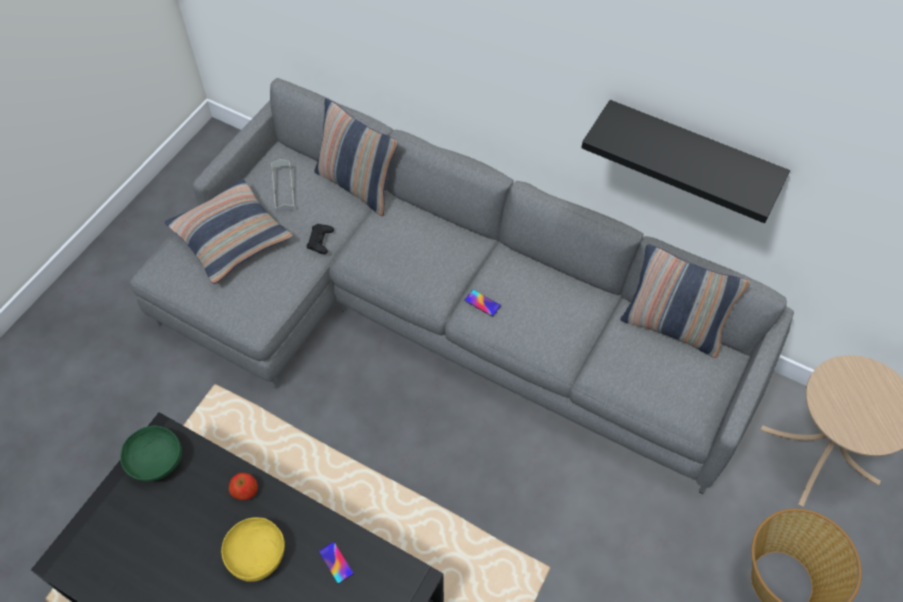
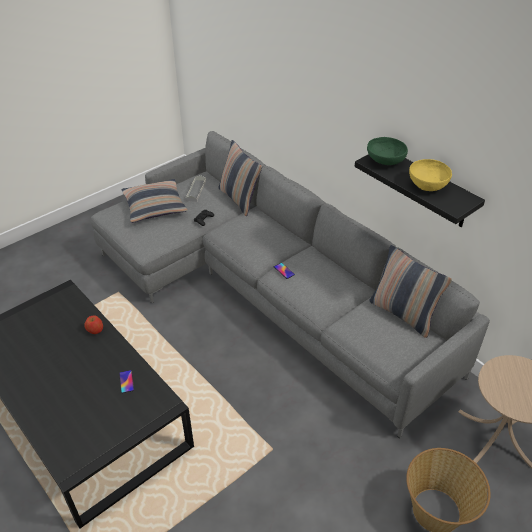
camera: 20 degrees right, 15 degrees down
green bowl [120,426,182,481] -> green bowl moved to [367,137,408,165]
yellow bowl [221,517,285,582] -> yellow bowl moved to [409,159,452,191]

